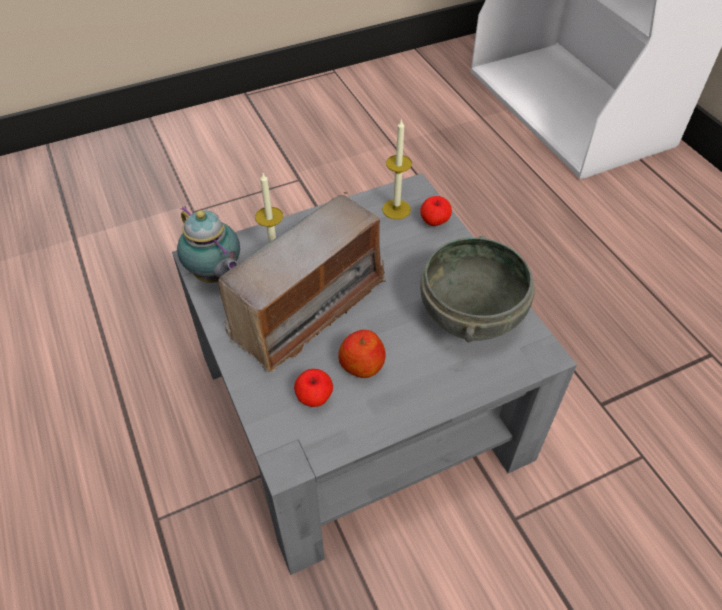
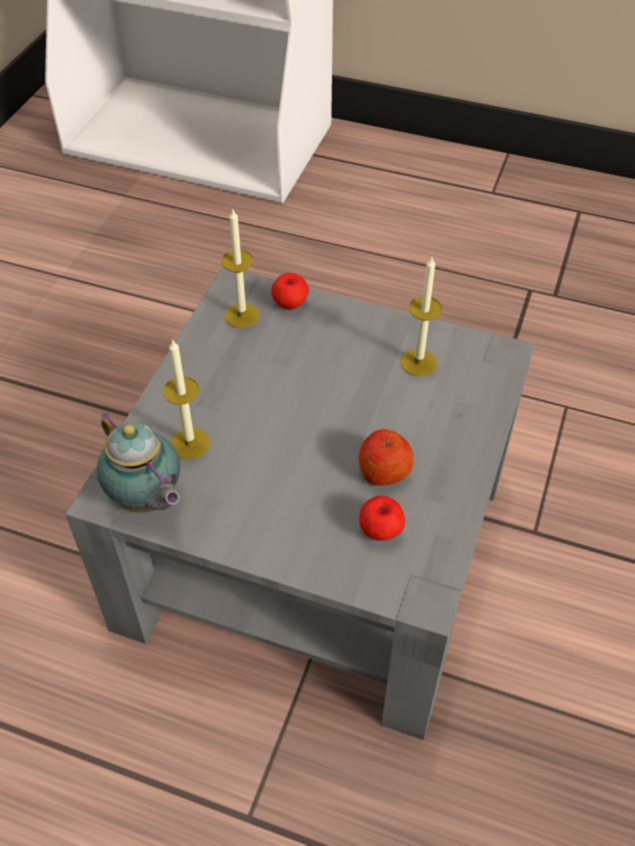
camera: 45 degrees left, 0 degrees up
teapot [177,206,240,283] -> teapot turned 45 degrees clockwise [97,412,180,513]
radio [218,192,386,372] -> none
grey bowl [420,236,535,343] -> candle [401,257,442,376]

